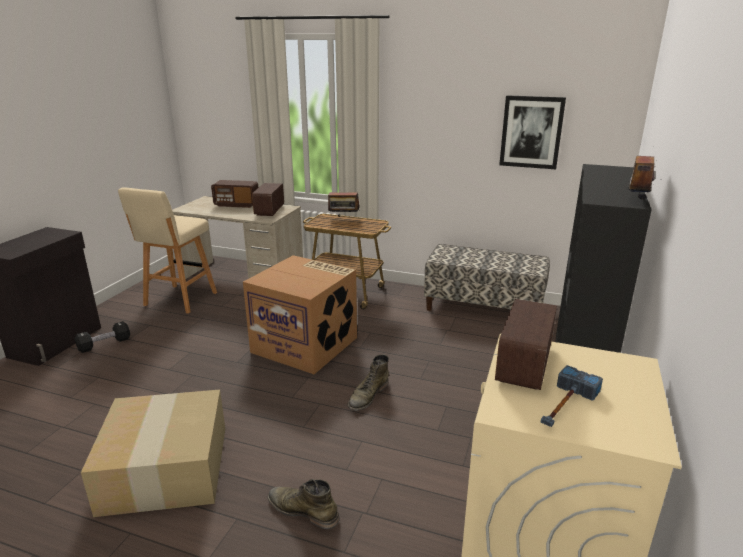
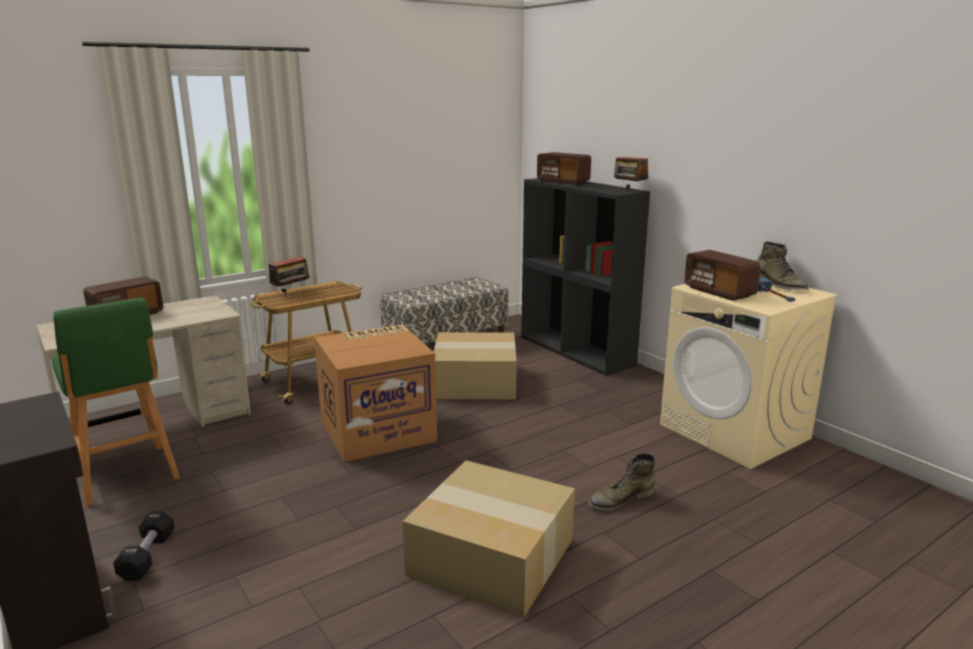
camera: 55 degrees left, 5 degrees down
beige stool [118,187,217,314] -> green stool [52,298,180,506]
radio [252,183,284,216] -> radio moved to [537,152,591,185]
green boot [347,355,389,411] -> green boot moved to [757,241,808,290]
picture [499,95,566,169] -> none
none -> cardboard box [434,332,517,399]

